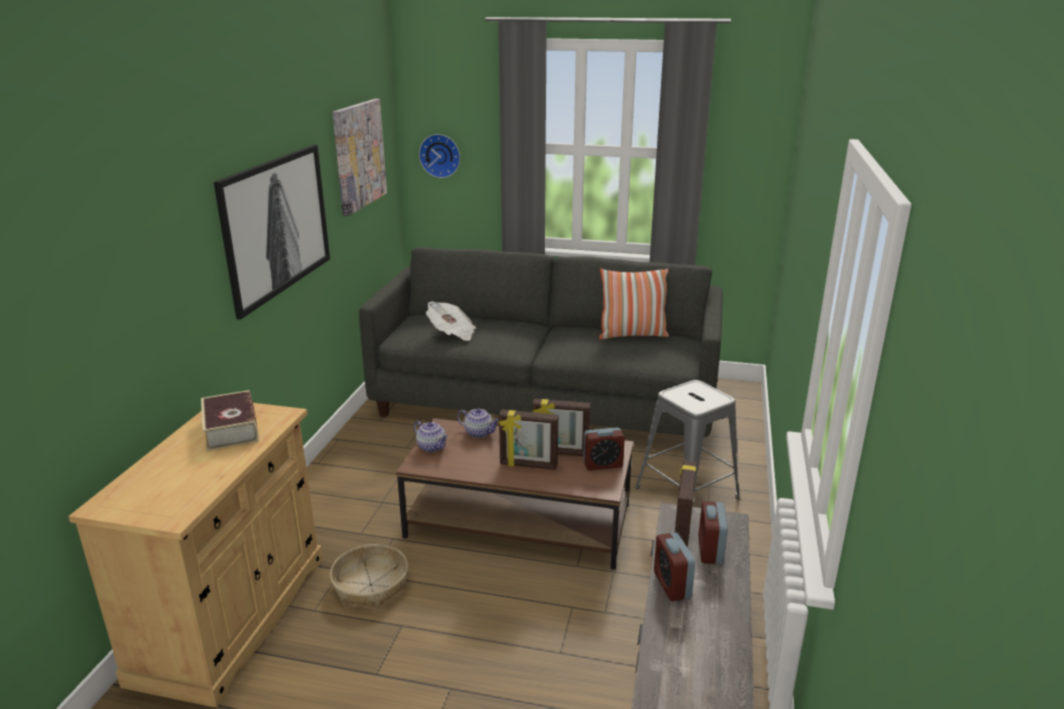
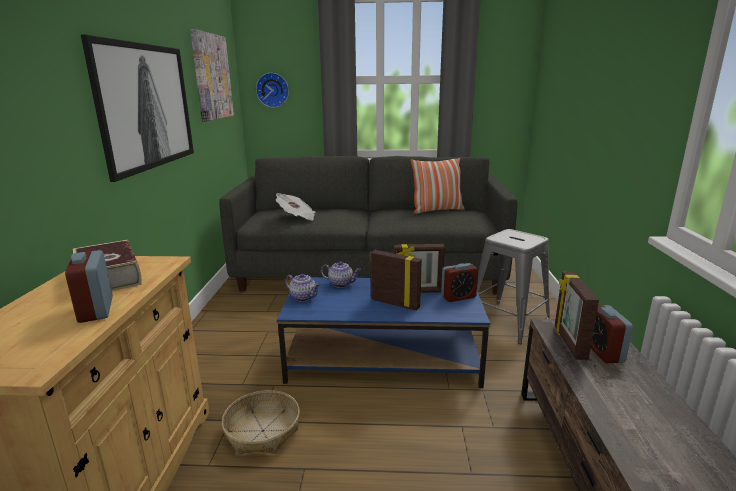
camera: 10 degrees left, 5 degrees down
brown coffee table [396,418,633,570] -> blue coffee table [277,277,490,388]
picture frame [499,409,558,470] -> picture frame turned 150 degrees counterclockwise [371,250,422,311]
alarm clock [654,532,696,601] -> alarm clock moved to [65,250,113,323]

